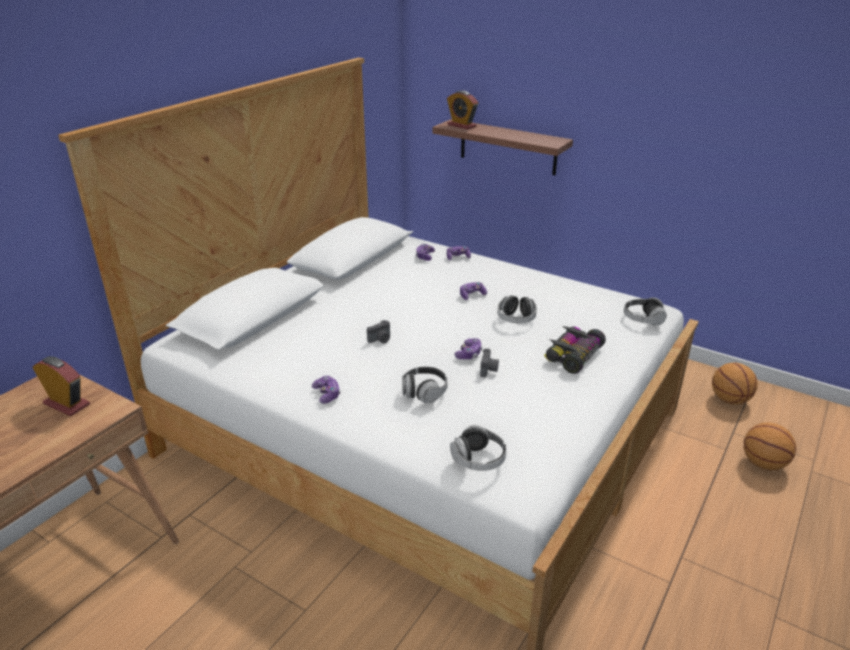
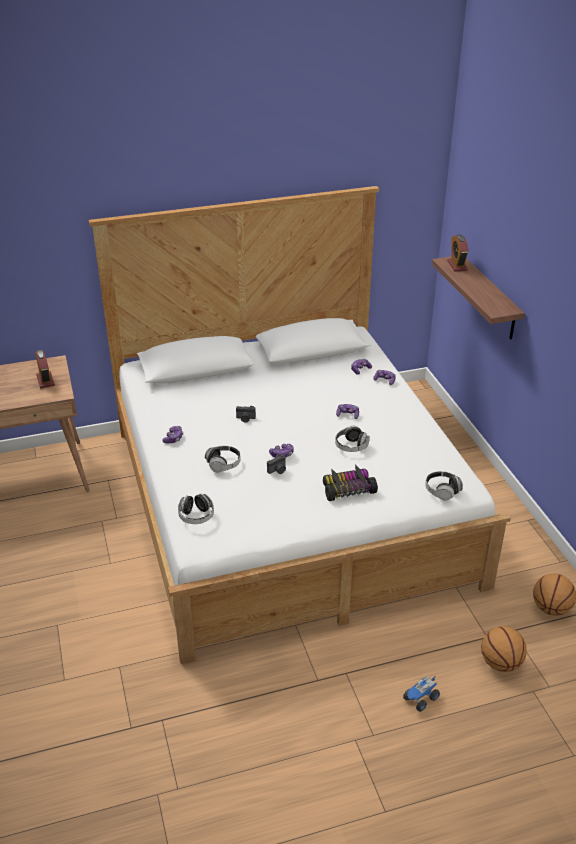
camera: 40 degrees right, 5 degrees up
none -> toy truck [403,675,440,712]

